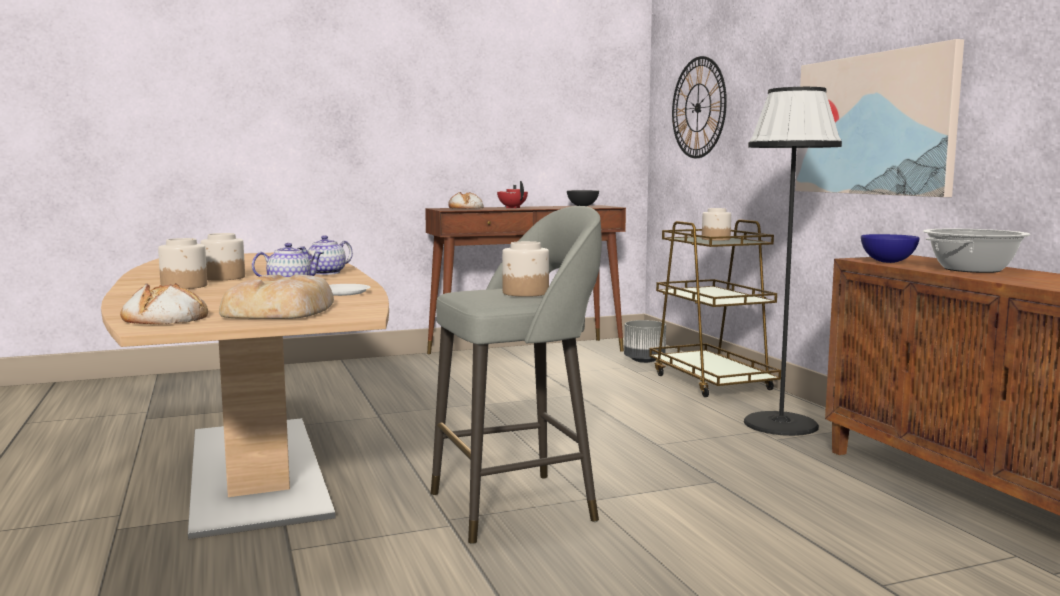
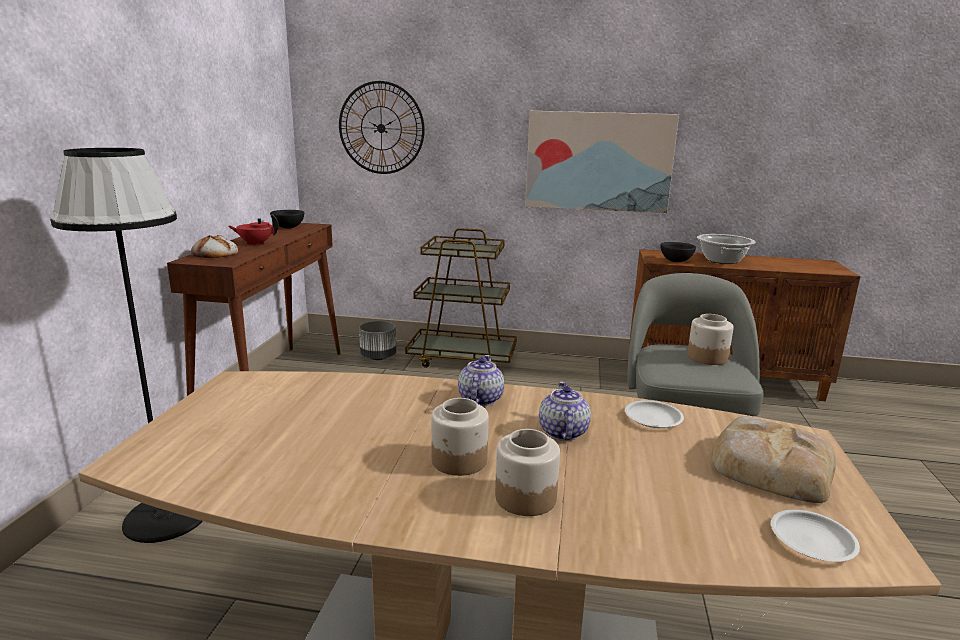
camera: 60 degrees left, 10 degrees up
bread [120,283,208,324] -> white plate [771,510,860,562]
teapot [298,235,353,275] -> teapot turned 150 degrees counterclockwise [458,355,504,406]
jar [702,208,731,241] -> none
black floor lamp [744,87,842,436] -> black floor lamp moved to [50,148,203,543]
blue bowl [861,234,920,263] -> black bowl [660,242,696,262]

